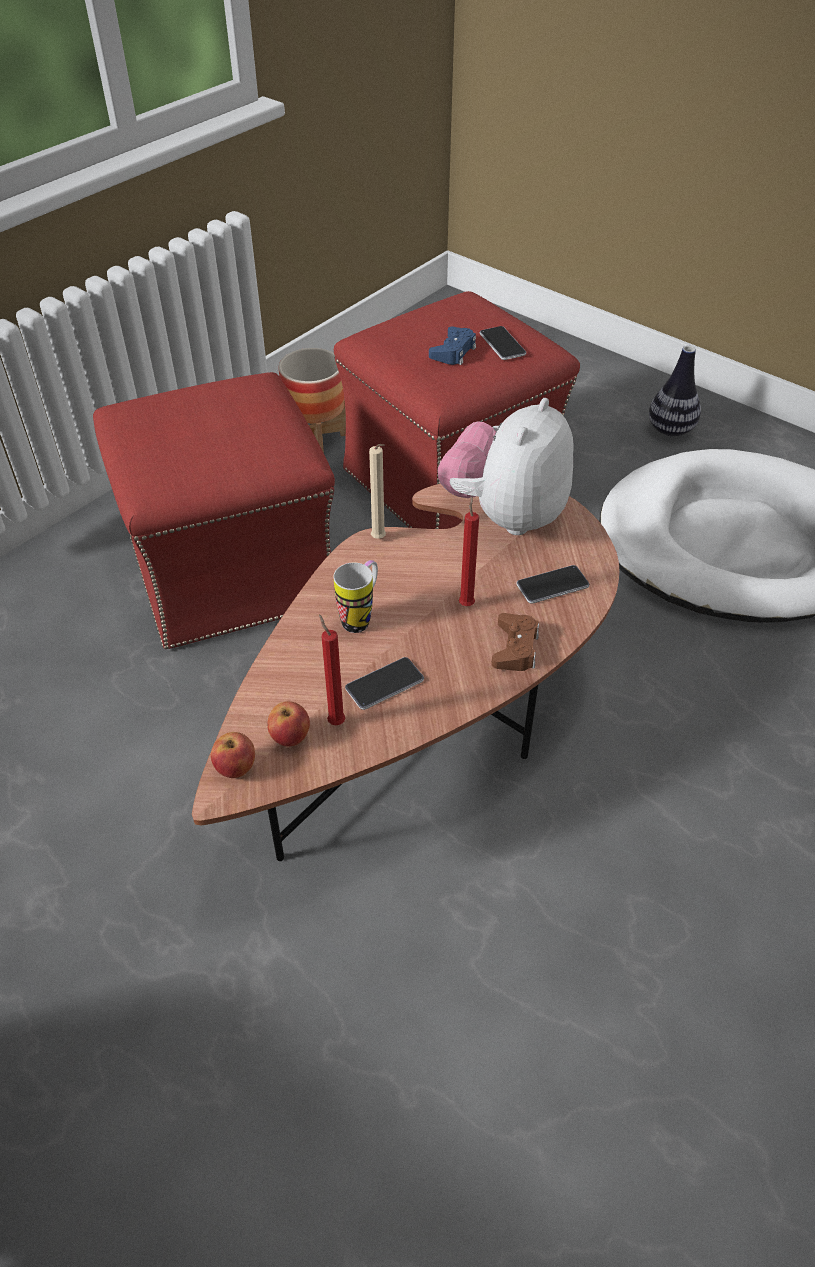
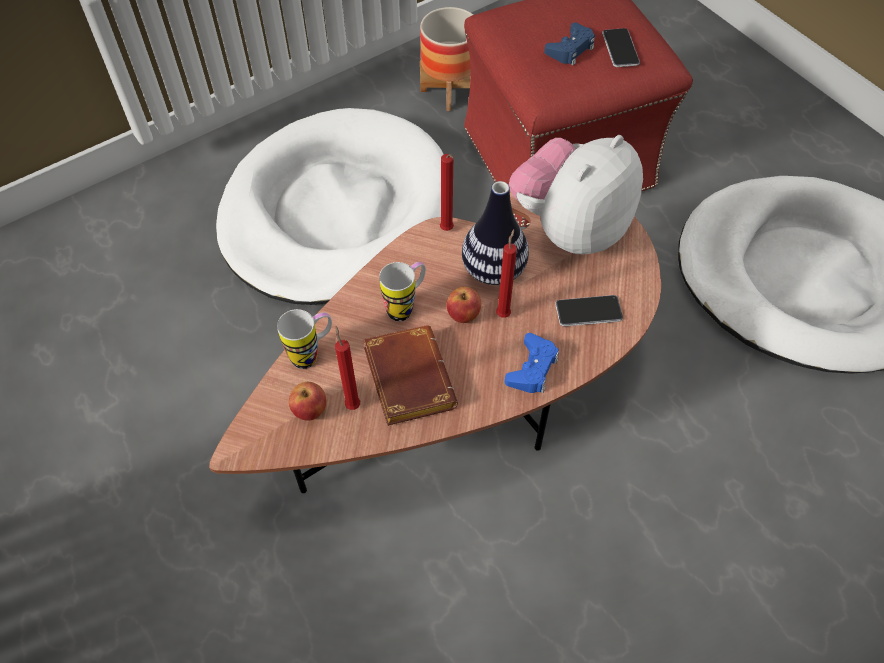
camera: 15 degrees right, 10 degrees up
red ottoman [93,372,335,649] -> white dog bed [216,108,444,305]
apple [211,732,255,778] -> apple moved to [446,287,481,323]
phone [345,657,424,710] -> brown book [364,325,458,426]
beige candle [369,444,386,539] -> red candle [440,154,454,231]
brown game controller [491,613,539,671] -> blue game controller [505,333,559,393]
vase [649,346,701,436] -> vase moved to [462,181,529,285]
none -> mug [277,309,332,369]

